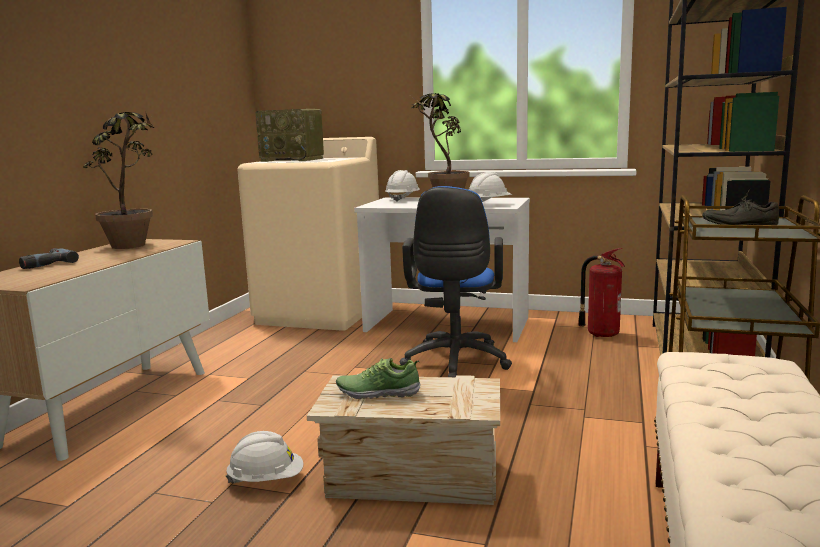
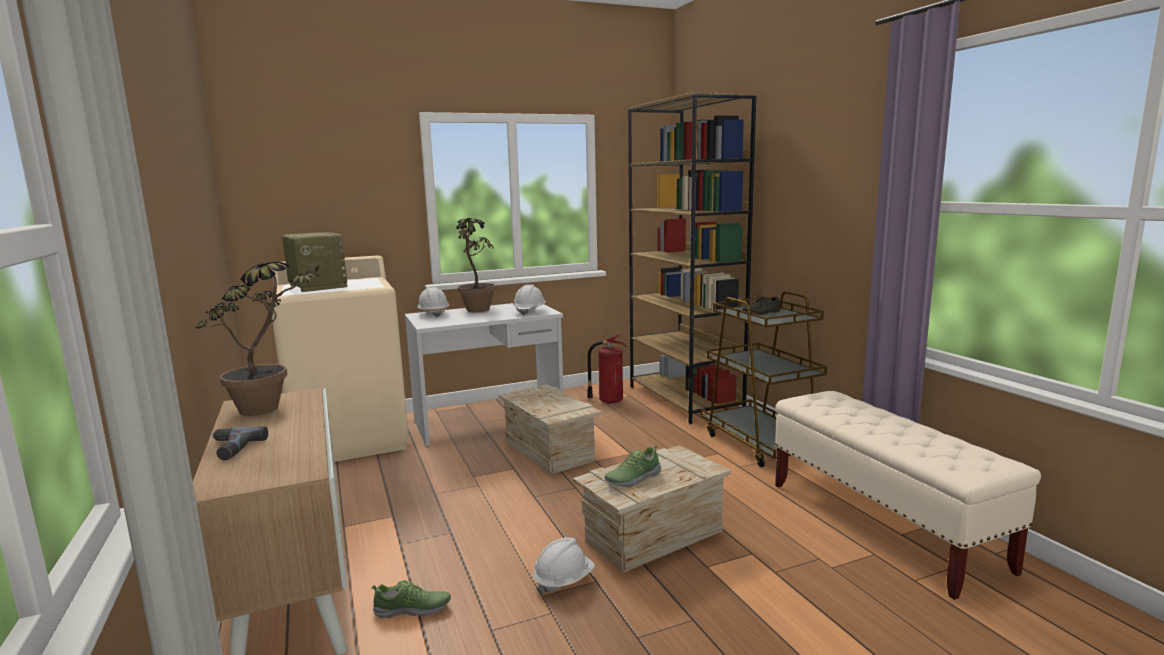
camera: 40 degrees left, 0 degrees up
radio [255,109,324,162] -> radio turned 105 degrees counterclockwise [282,232,348,292]
blue office chair [400,186,512,377] -> crate [498,384,601,474]
none -> shoe [372,580,451,619]

